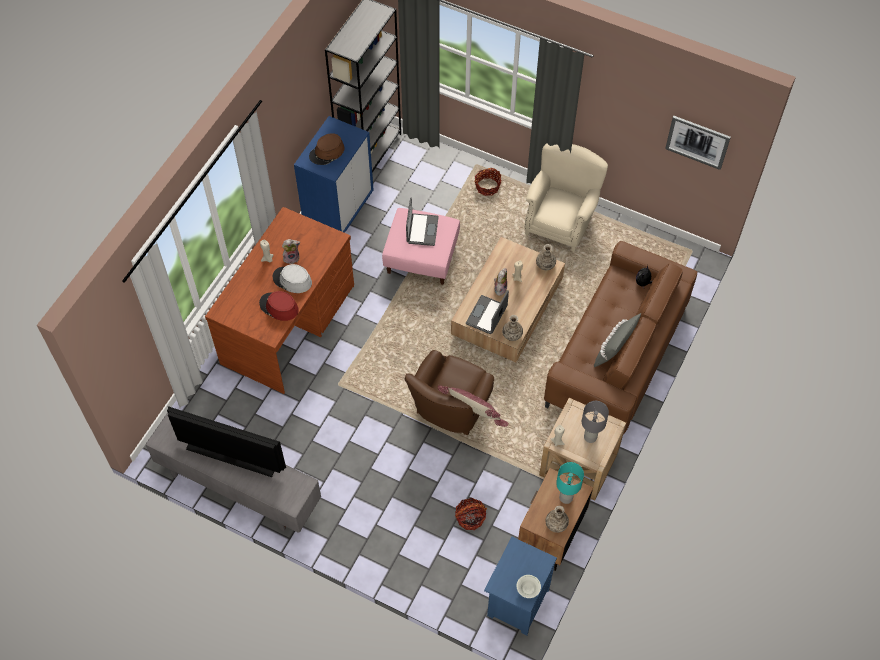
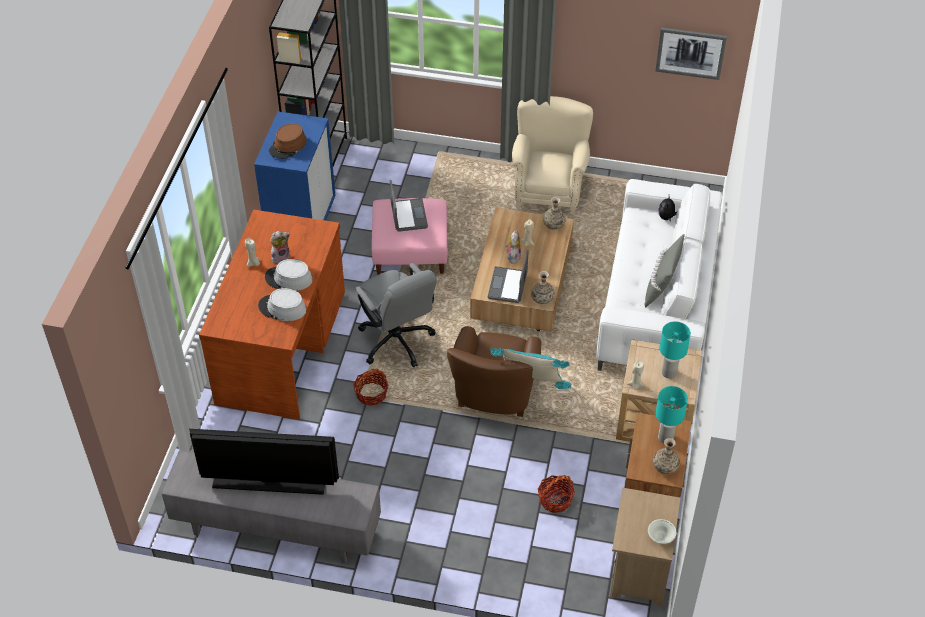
camera: 15 degrees left, 10 degrees down
red hat [259,291,299,321] -> grey hat [258,288,306,321]
red pillow [438,385,509,427] -> turquoise pillow [490,348,572,389]
basket [474,168,501,196] -> basket moved to [353,369,388,406]
blue nightstand [484,537,557,635] -> beige nightstand [610,487,680,607]
brown sofa [544,241,697,433] -> white sofa [596,179,722,371]
grey table lamp [582,401,609,443] -> turquoise table lamp [660,321,691,379]
none -> grey office chair [355,263,437,367]

